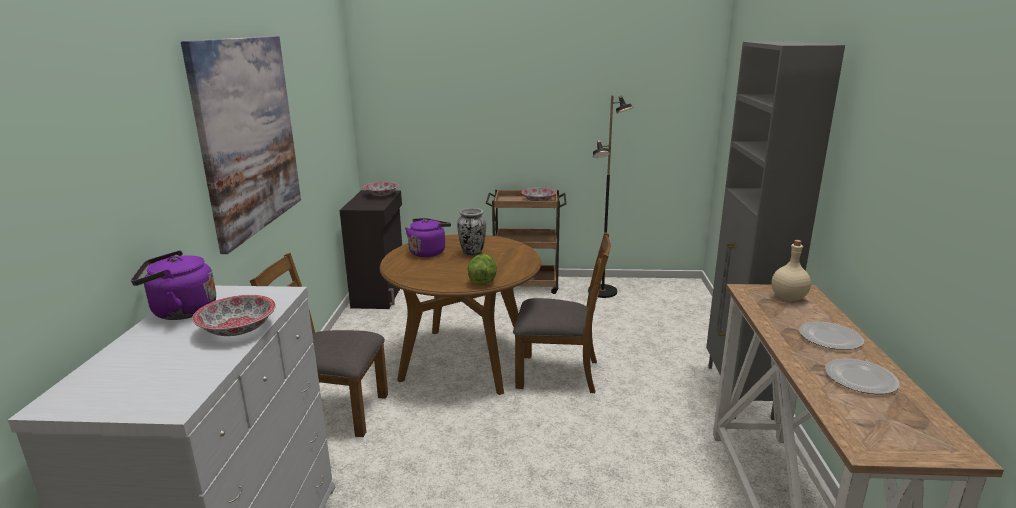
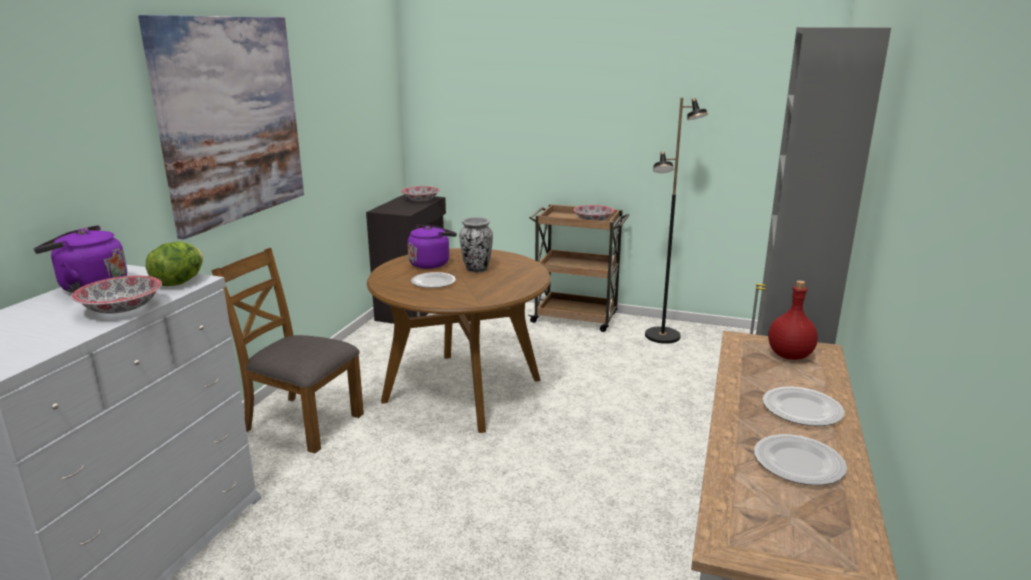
camera: 15 degrees right, 0 degrees up
lettuce [468,254,497,285] -> lettuce moved to [146,241,203,286]
brown chair [513,232,611,393] -> none
beige bottle [772,240,811,301] -> red bottle [768,280,818,360]
none -> plate [411,272,456,288]

